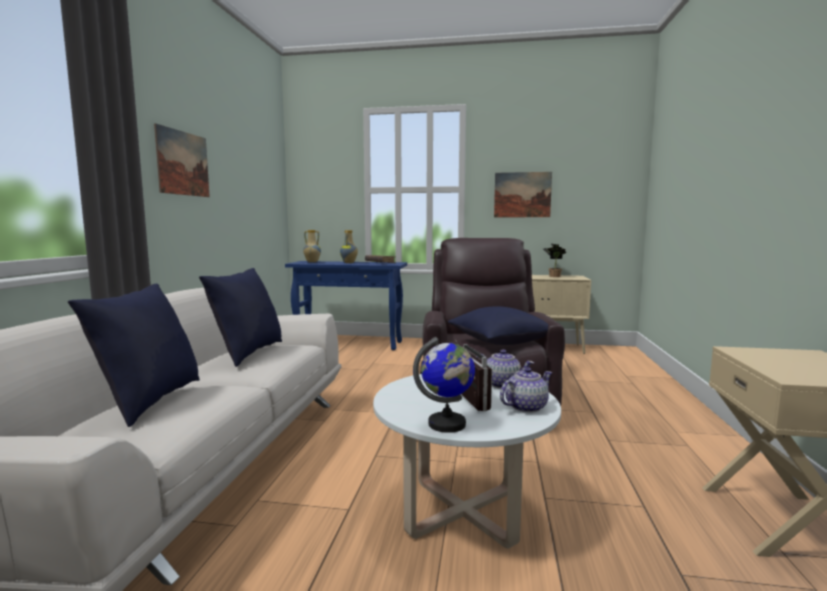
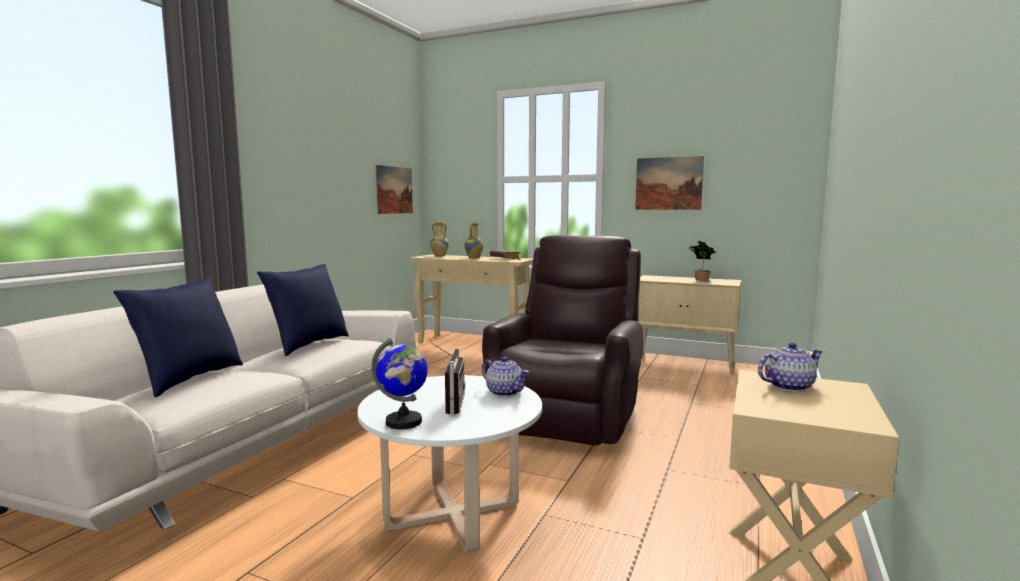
camera: 15 degrees right, 0 degrees up
picture [154,123,210,197] -> picture moved to [376,165,413,214]
blue console table [285,261,407,350] -> beige console table [409,254,533,343]
blue pillow [448,306,549,345] -> none
teapot [500,367,553,413] -> teapot moved to [758,342,823,392]

